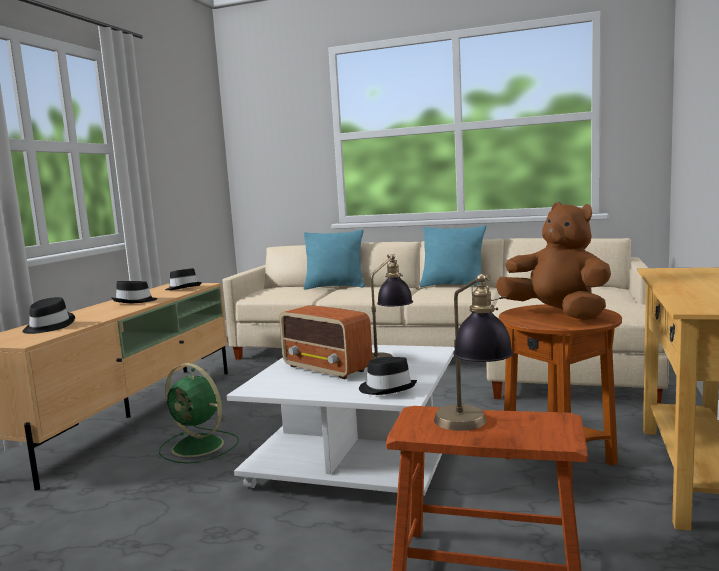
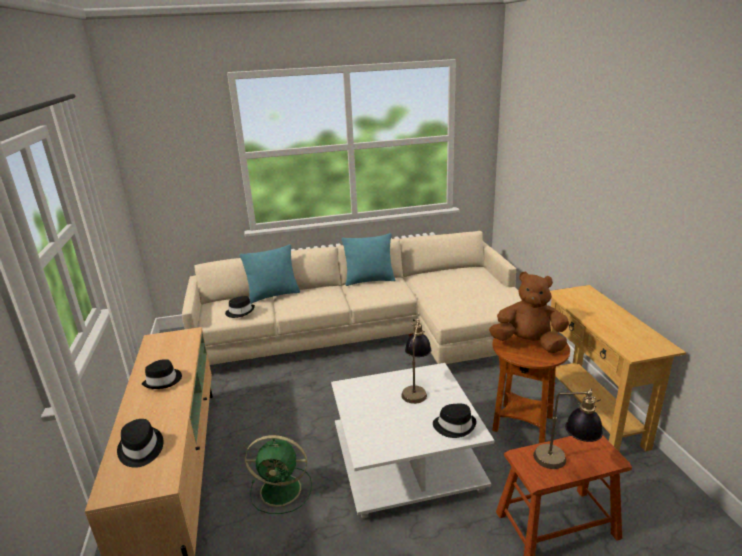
camera: 30 degrees left, 15 degrees up
black hat [165,268,202,290] -> black hat moved to [225,296,255,318]
radio [279,305,372,379] -> none

